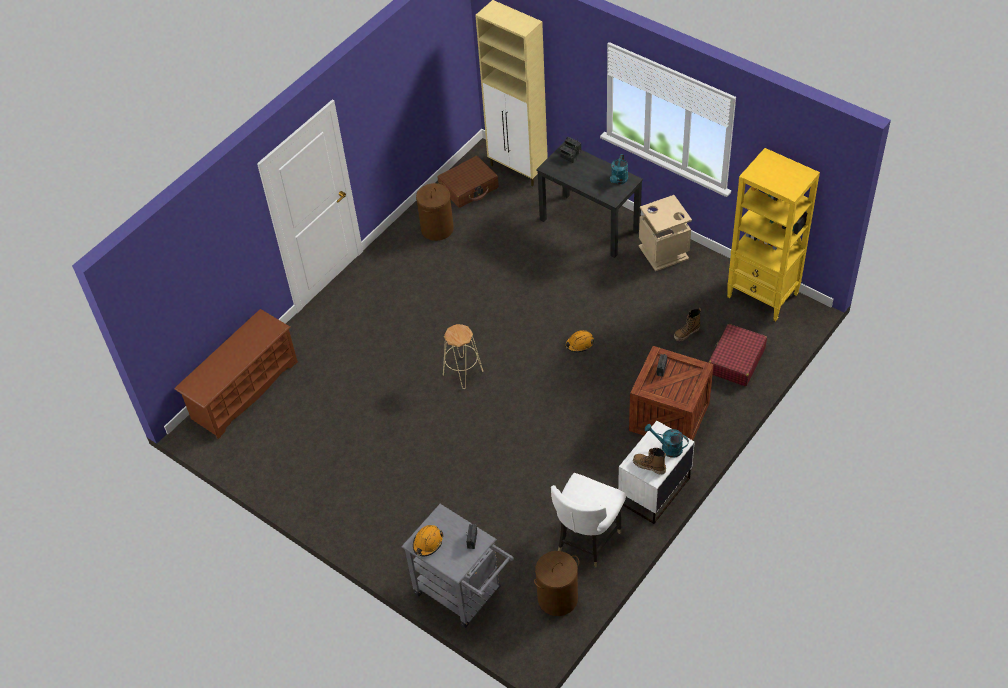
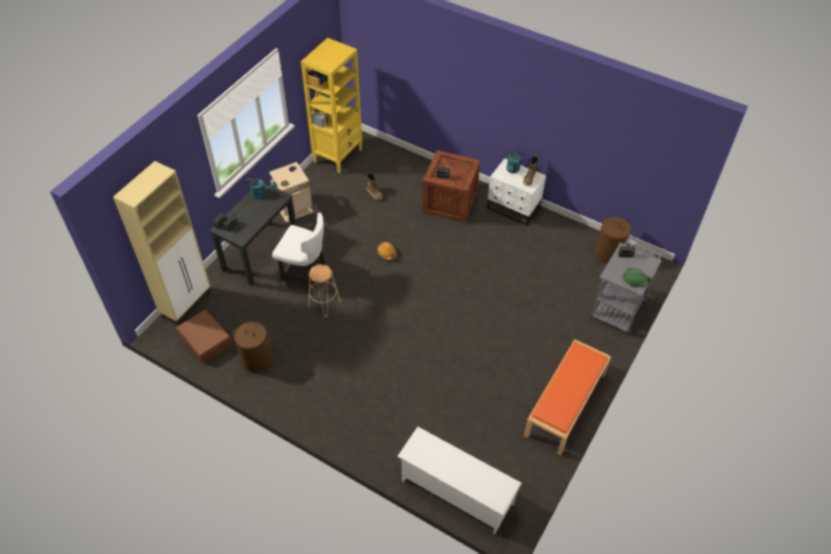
camera: 100 degrees left, 0 degrees up
brown shoe rack [175,309,298,439] -> white shoe rack [397,427,522,534]
orange hard hat [413,525,443,556] -> green hard hat [623,268,652,287]
beige stool [443,324,483,389] -> beige stool moved to [308,264,341,317]
white chair [551,473,626,567] -> white chair moved to [272,213,326,291]
red suitcase [708,324,767,386] -> none
none -> orange bench [524,339,611,455]

